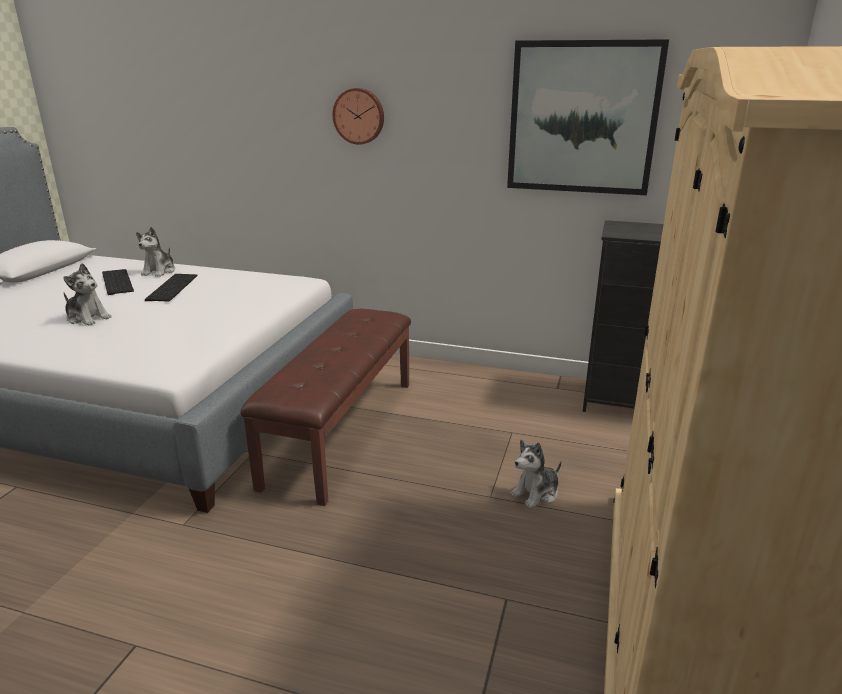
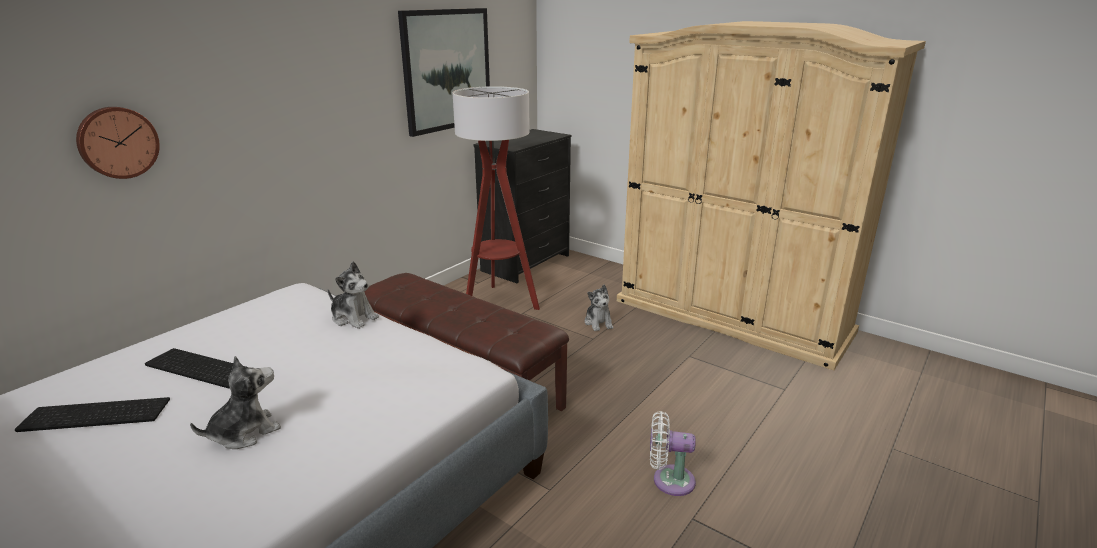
camera: 70 degrees left, 0 degrees up
plush toy [136,227,175,277] -> plush toy moved to [328,262,379,329]
wall clock [332,88,384,145] -> wall clock moved to [76,107,160,179]
none -> floor lamp [453,86,540,310]
none -> white fan [650,411,696,496]

